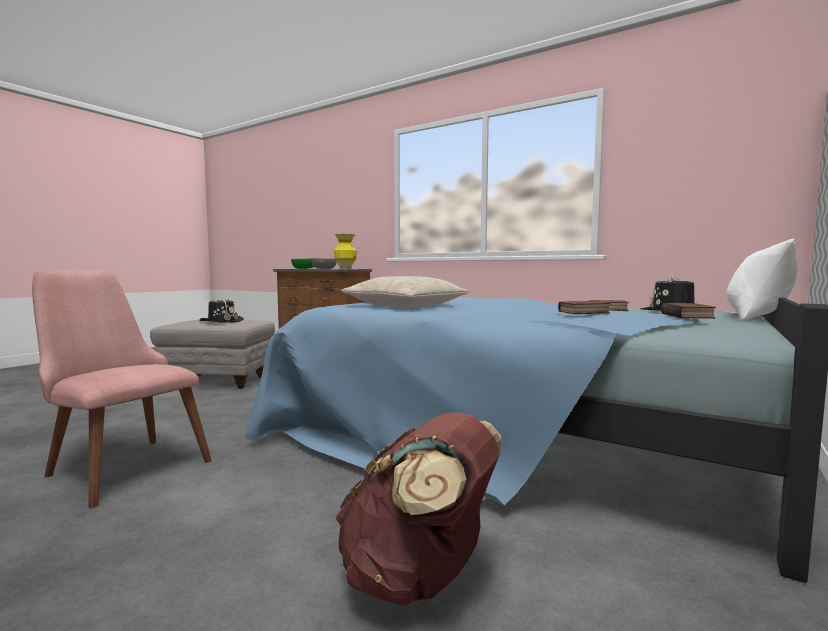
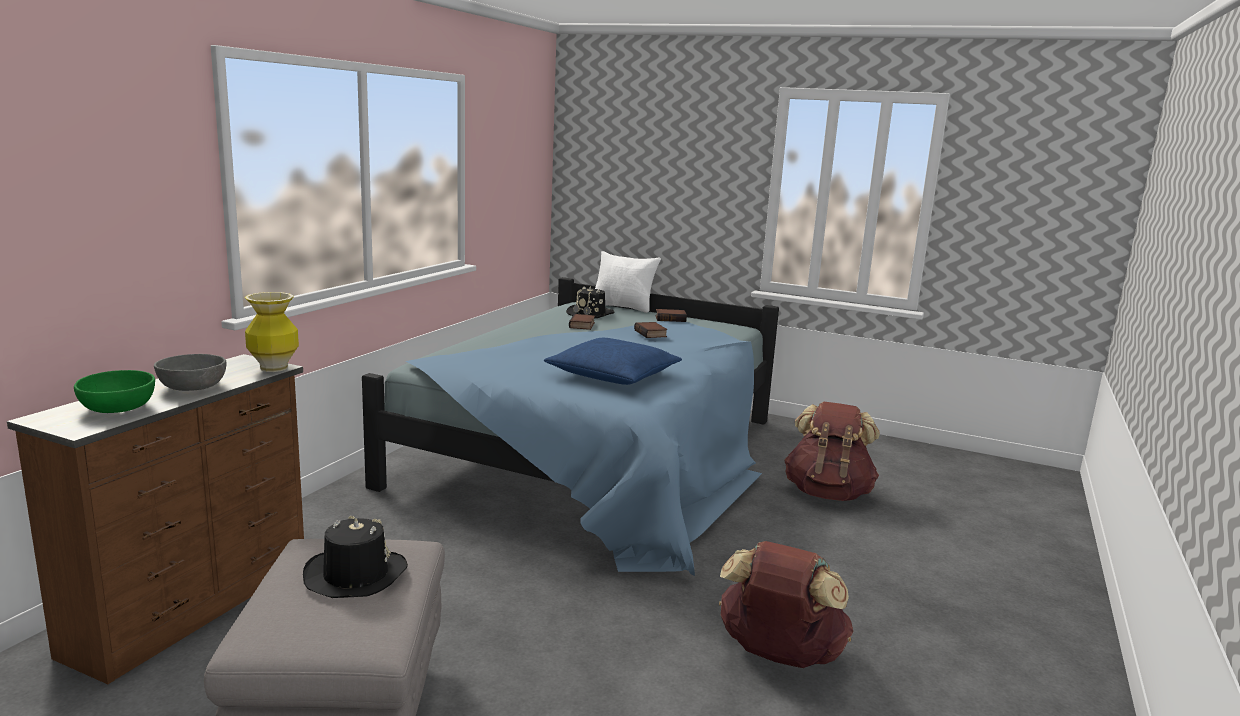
camera: 100 degrees left, 10 degrees up
pink chair [32,270,212,508] -> brown backpack [719,541,854,668]
beige pillow [341,276,469,308] -> blue pillow [544,338,682,385]

